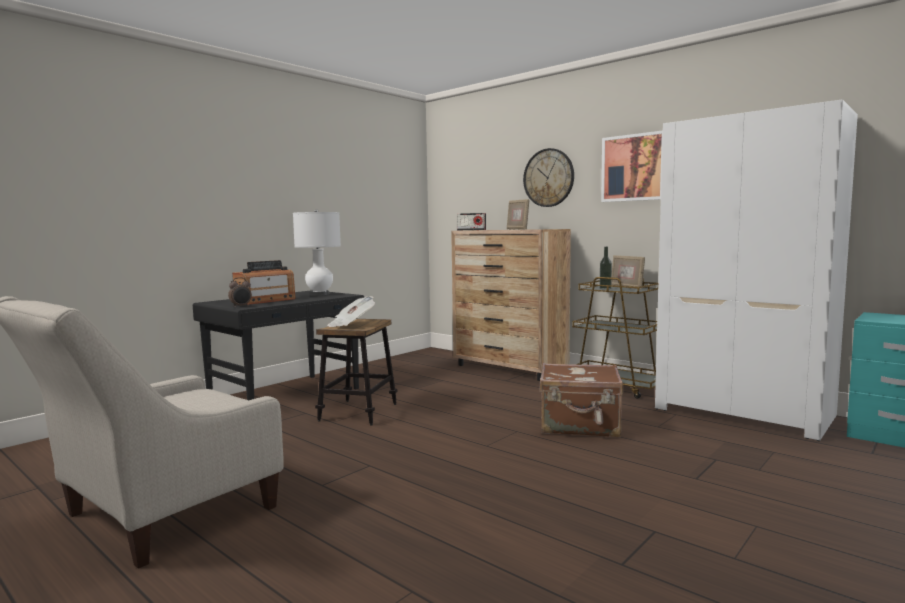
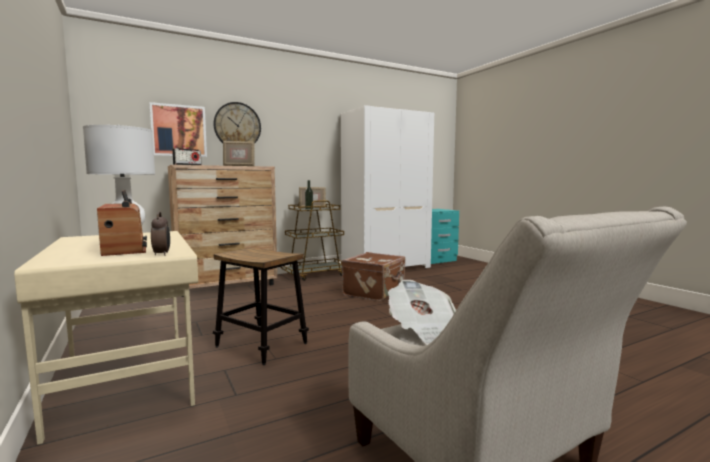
camera: 70 degrees left, 0 degrees up
black desk [193,290,364,400] -> beige desk [14,231,198,445]
newspaper [327,296,375,327] -> newspaper moved to [388,280,456,345]
picture [601,130,663,202] -> picture moved to [149,102,207,157]

